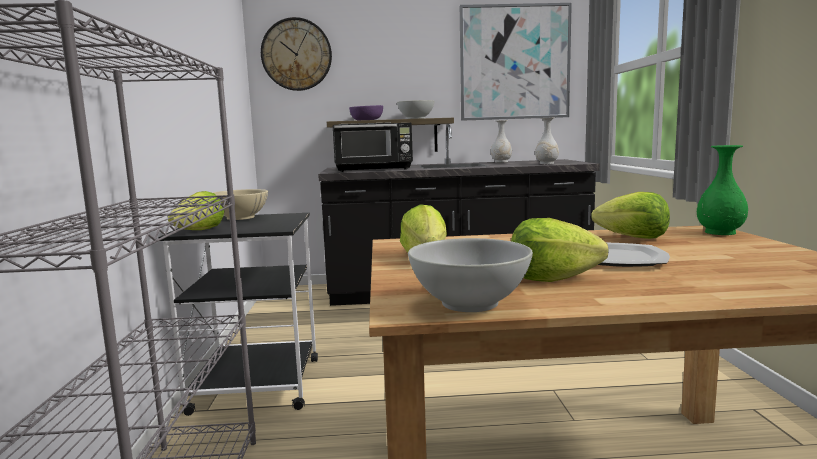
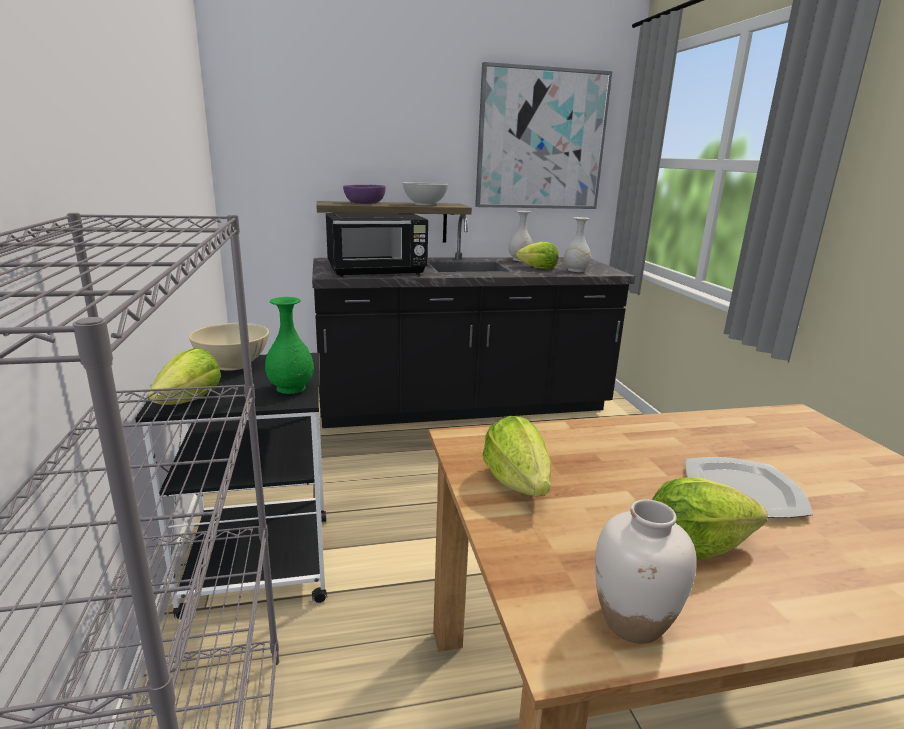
camera: 10 degrees left, 10 degrees up
wall clock [261,17,332,91] -> none
white bowl [408,238,533,312] -> white vase [595,499,697,644]
lettuce [591,192,670,239] -> lettuce moved to [516,242,559,269]
green vase [697,145,748,235] -> green vase moved to [265,297,314,394]

